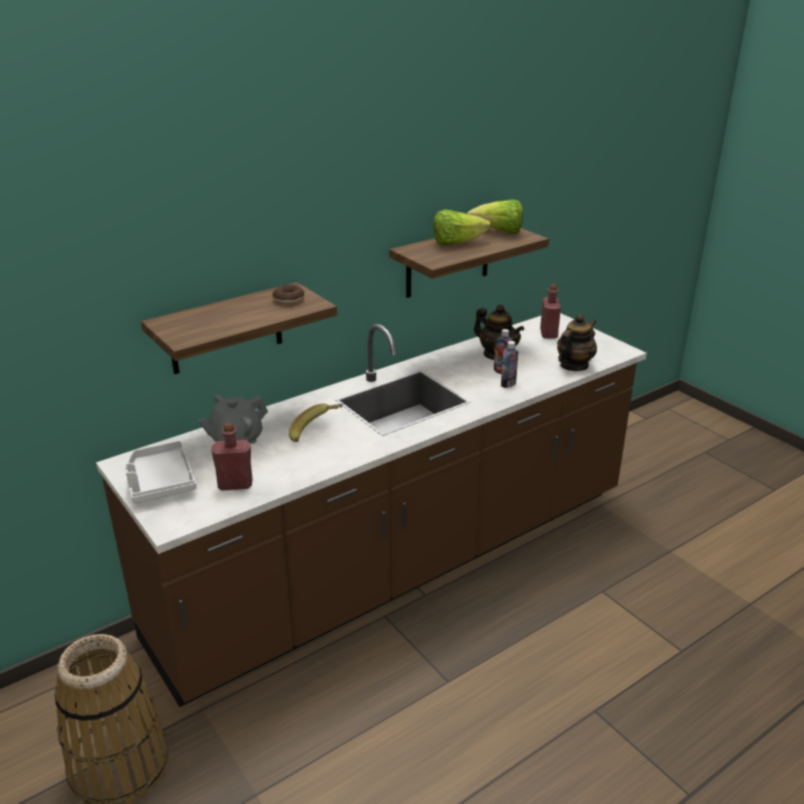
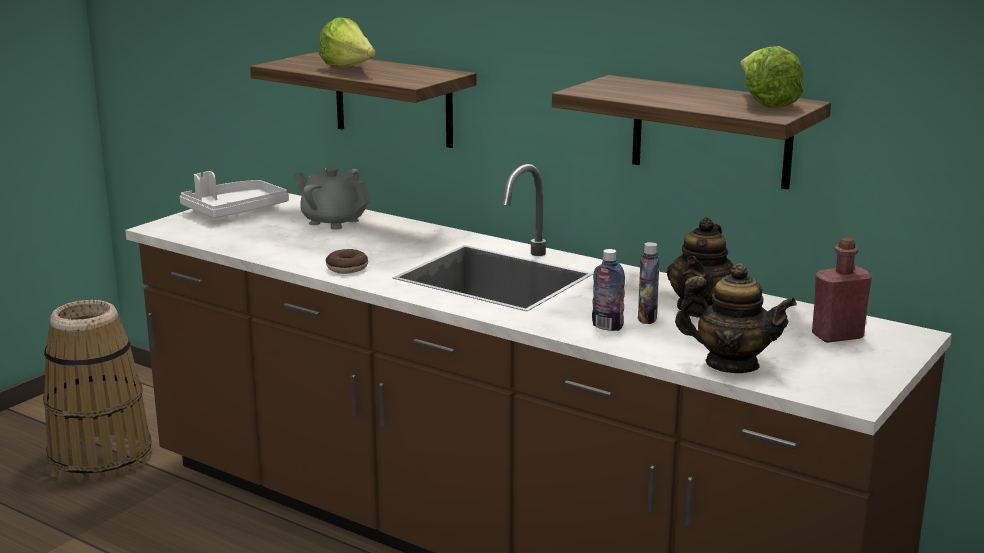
camera: 70 degrees right, 10 degrees down
red bottle [211,423,253,490] -> none
donut [272,285,304,304] -> donut moved to [326,249,368,274]
banana [289,404,343,442] -> none
lettuce [433,209,491,246] -> lettuce moved to [319,17,376,68]

